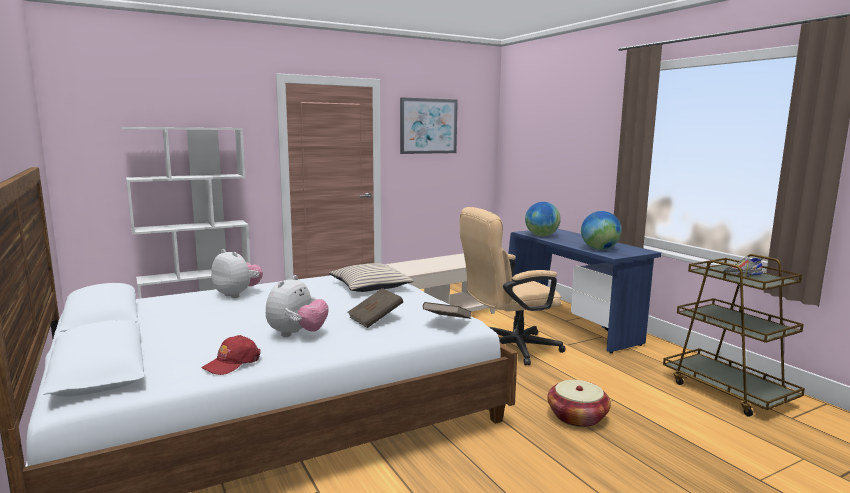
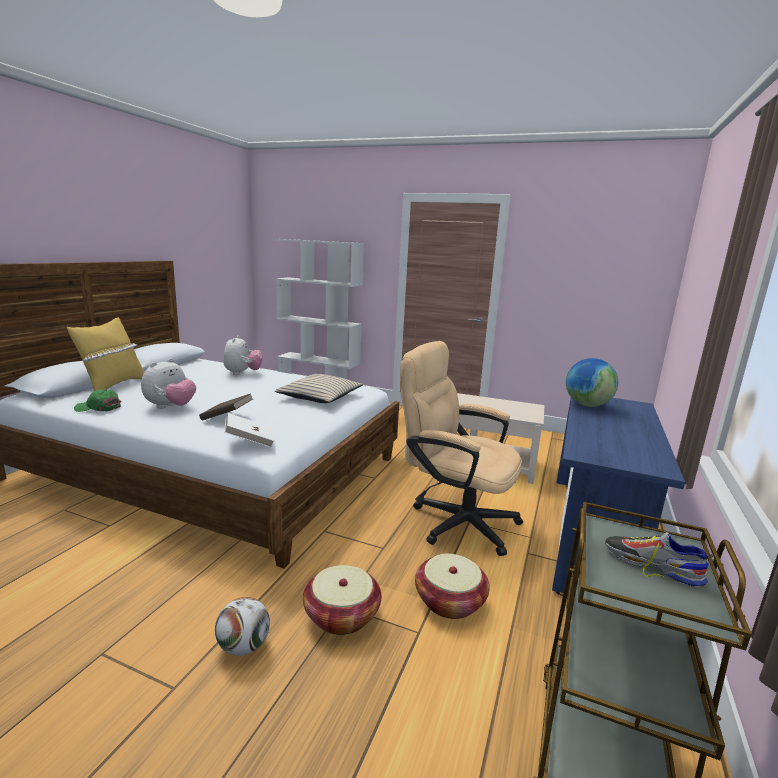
camera: 50 degrees right, 5 degrees up
red cap [201,335,261,375] -> green cap [74,389,122,412]
plush toy [266,275,329,337] -> plush toy turned 45 degrees counterclockwise [141,358,196,409]
picture [400,97,458,154] -> none
brown book [423,302,471,319] -> white book [224,413,274,448]
globe [581,211,622,250] -> none
none -> yellow pillow [67,317,144,391]
none -> football [215,597,270,656]
none -> basket [415,554,490,619]

